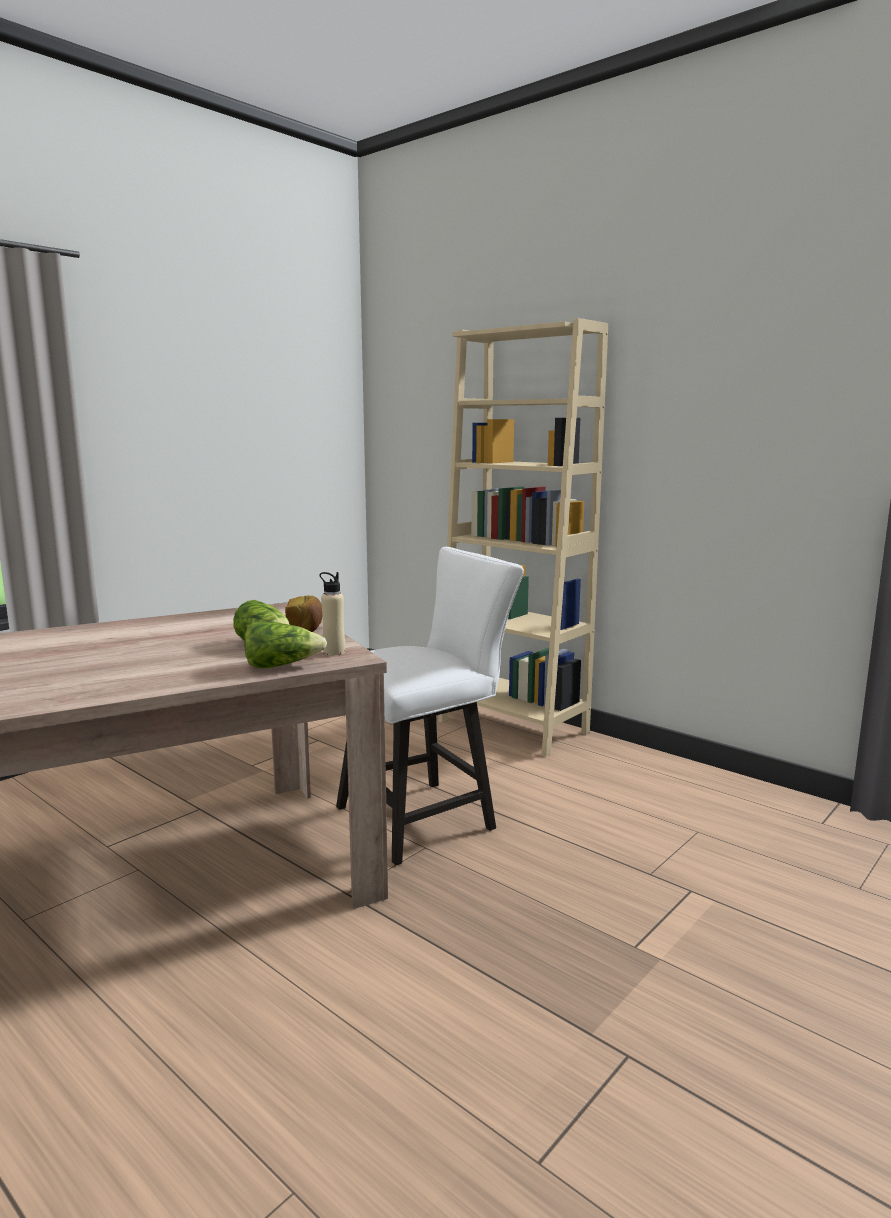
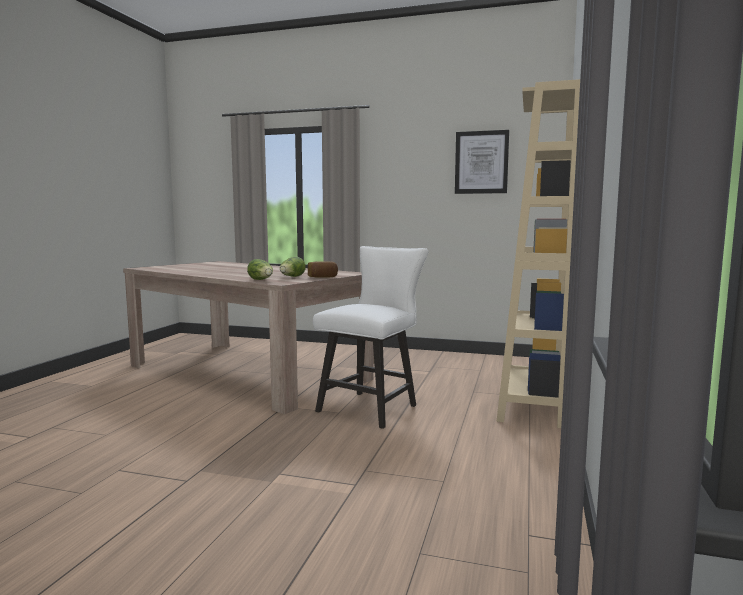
camera: 65 degrees right, 5 degrees down
beige bottle [320,572,345,655] -> none
white chair [336,547,524,866] -> white chair turned 90 degrees counterclockwise [313,246,428,429]
none -> picture [455,130,509,194]

